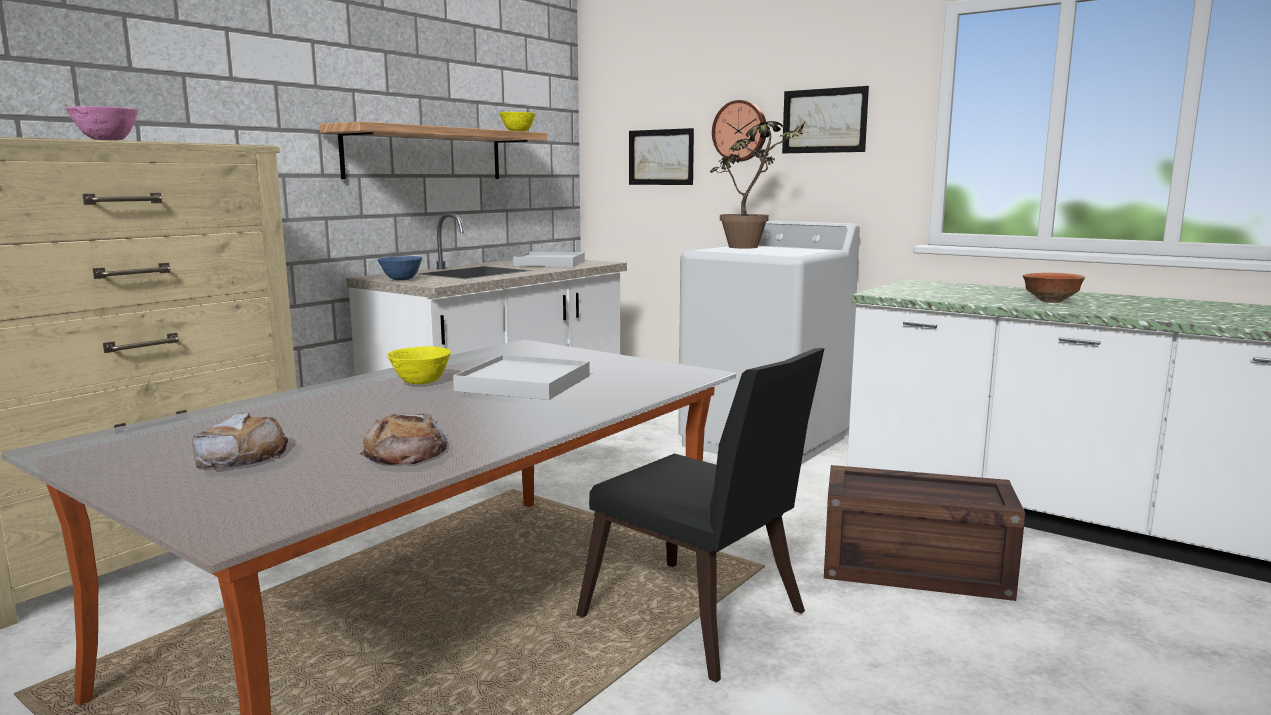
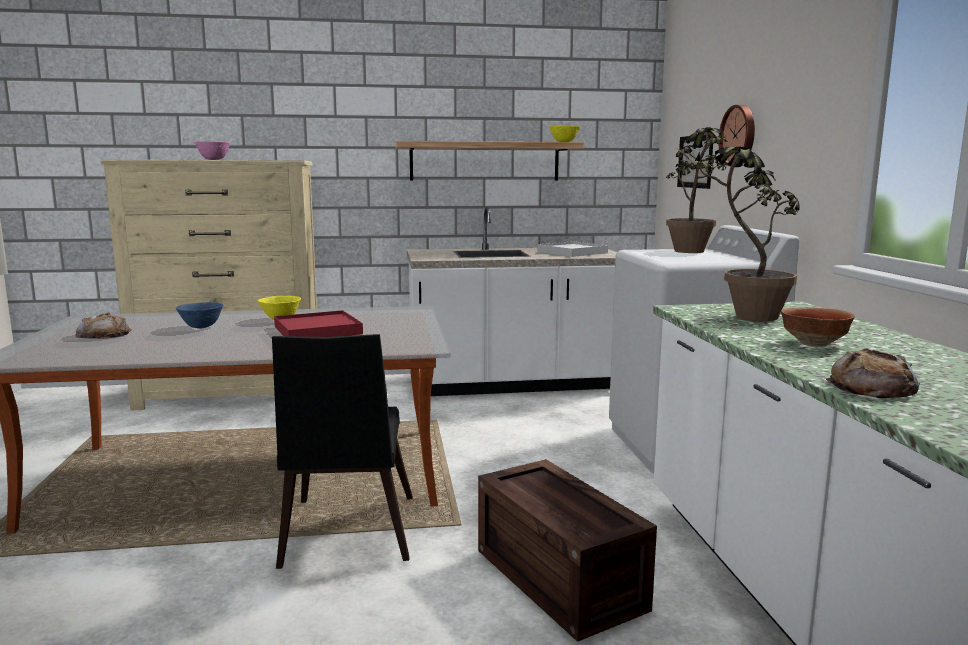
camera: 45 degrees right, 0 degrees up
bread [360,413,448,465] -> bread moved to [826,348,920,398]
blue bowl [377,256,422,280] -> blue bowl moved to [176,302,223,328]
white tray [453,355,590,400] -> red tray [274,310,363,337]
picture [782,86,869,153] -> none
none -> potted plant [678,146,799,321]

